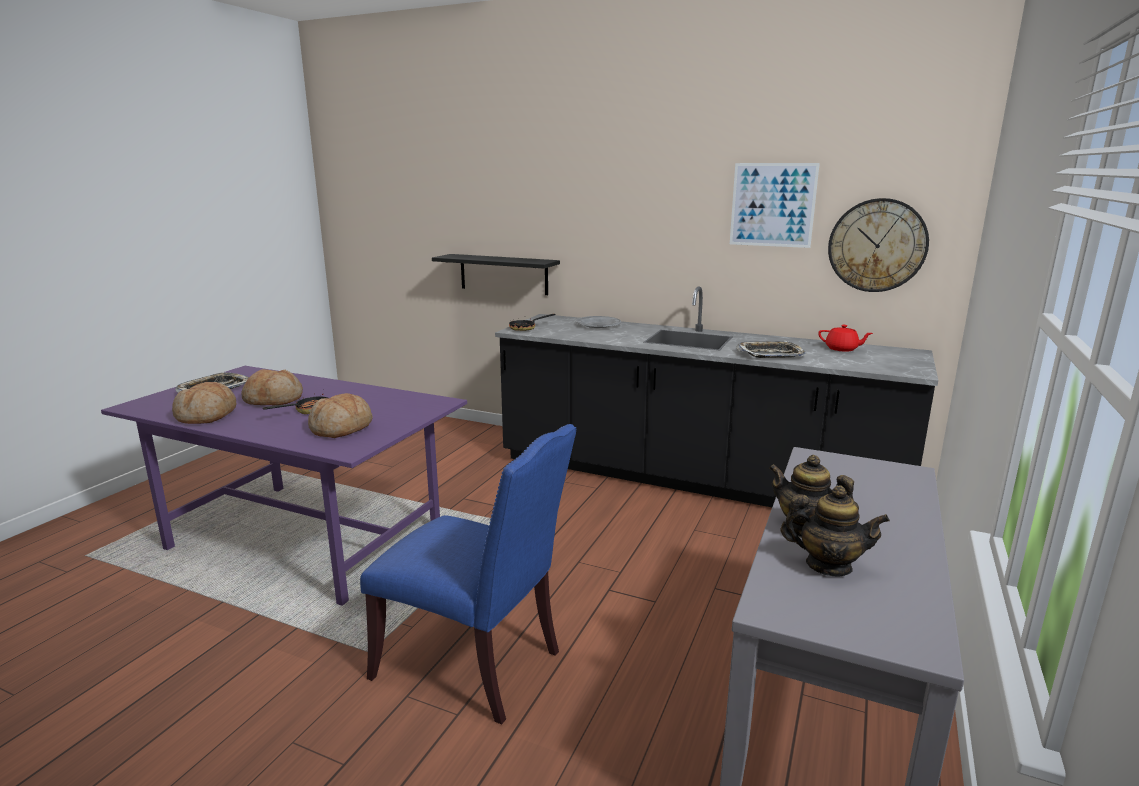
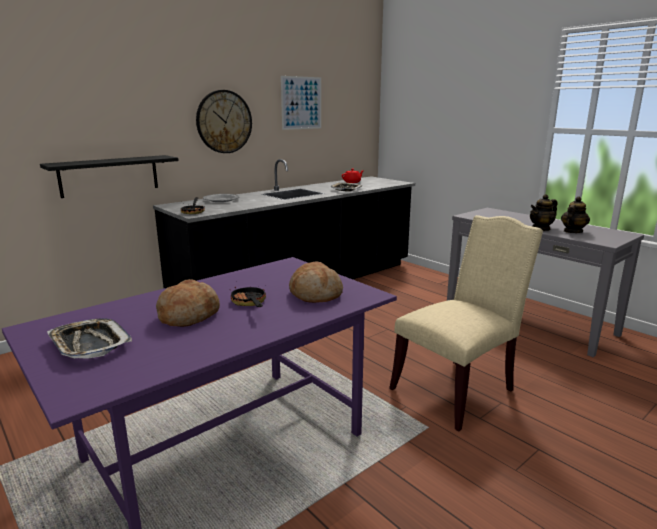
camera: 65 degrees left, 0 degrees up
bread [172,382,236,424] -> none
blue chair [360,424,576,724] -> beige chair [389,215,543,432]
wall clock [828,198,929,292] -> wall clock moved to [196,90,252,153]

